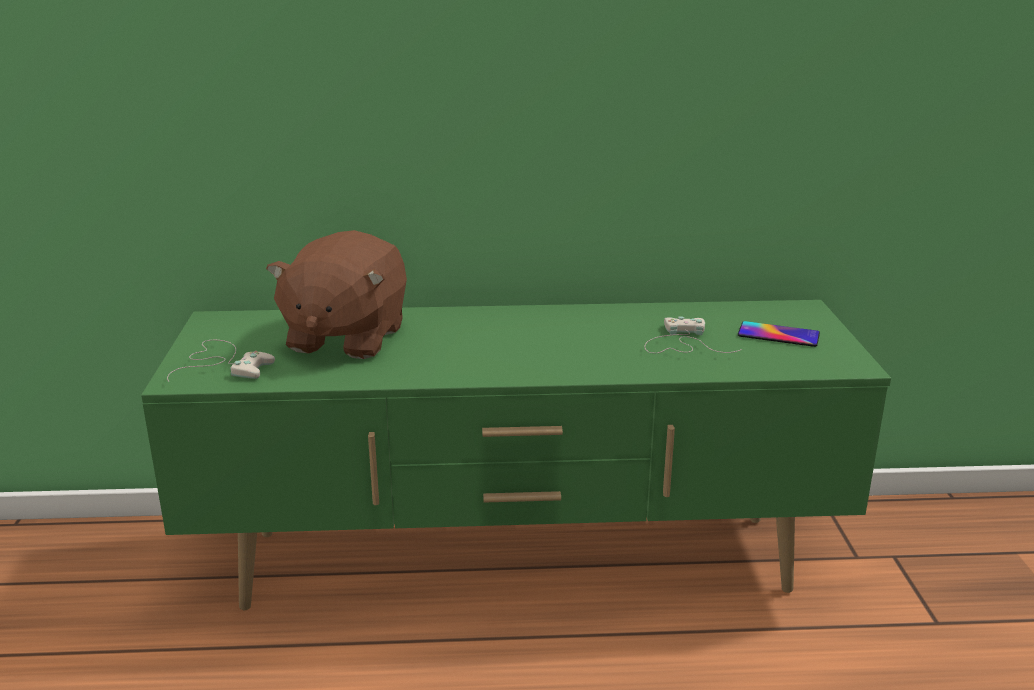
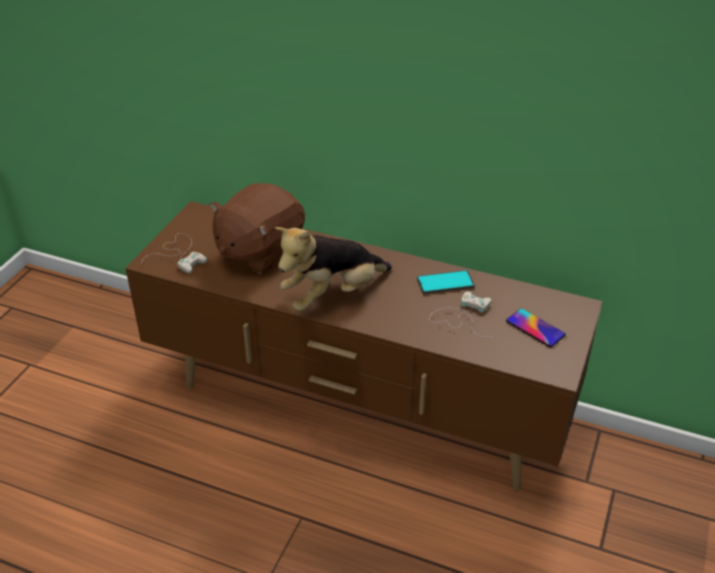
camera: 25 degrees right, 15 degrees up
green tv stand [141,300,891,610] -> brown tv stand [125,201,602,491]
none -> plush toy [275,227,392,311]
none -> phone [417,270,475,294]

